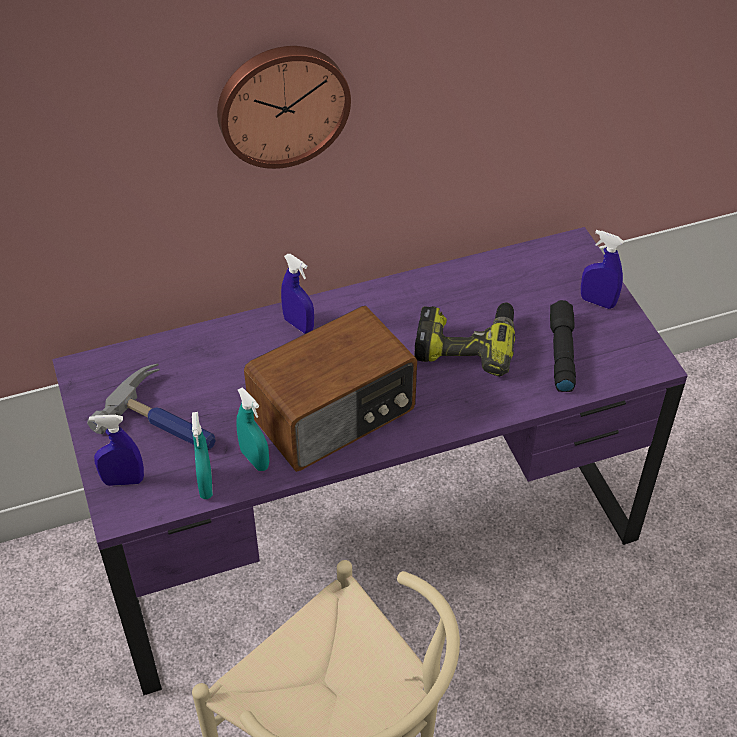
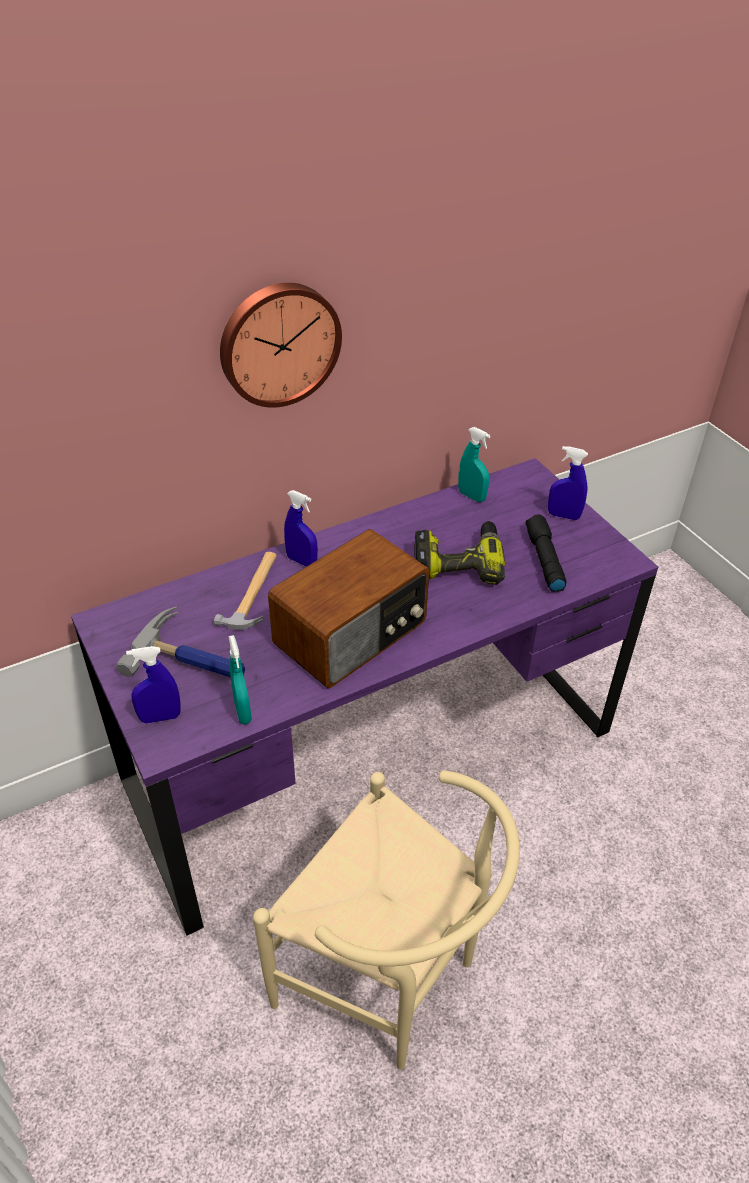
camera: 10 degrees left, 5 degrees down
turquoise spray bottle [236,388,269,471] -> turquoise spray bottle moved to [458,427,491,502]
none -> hammer [214,552,277,630]

